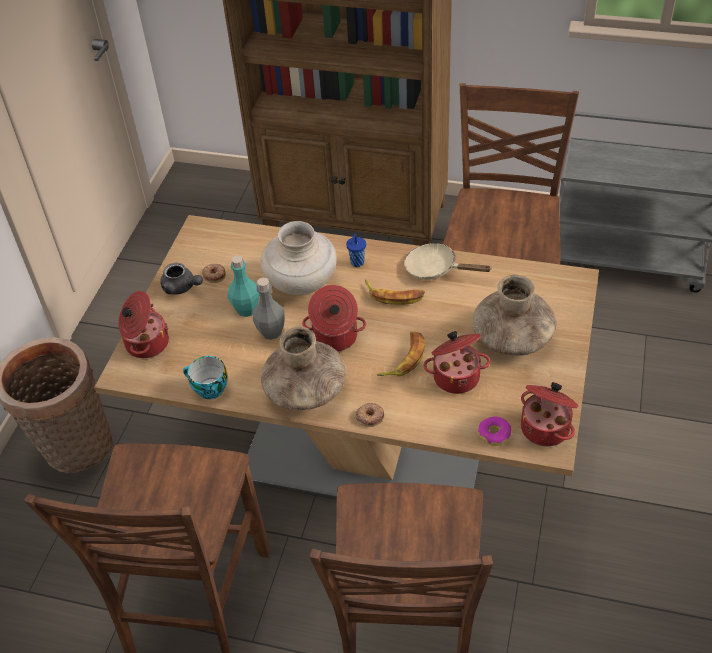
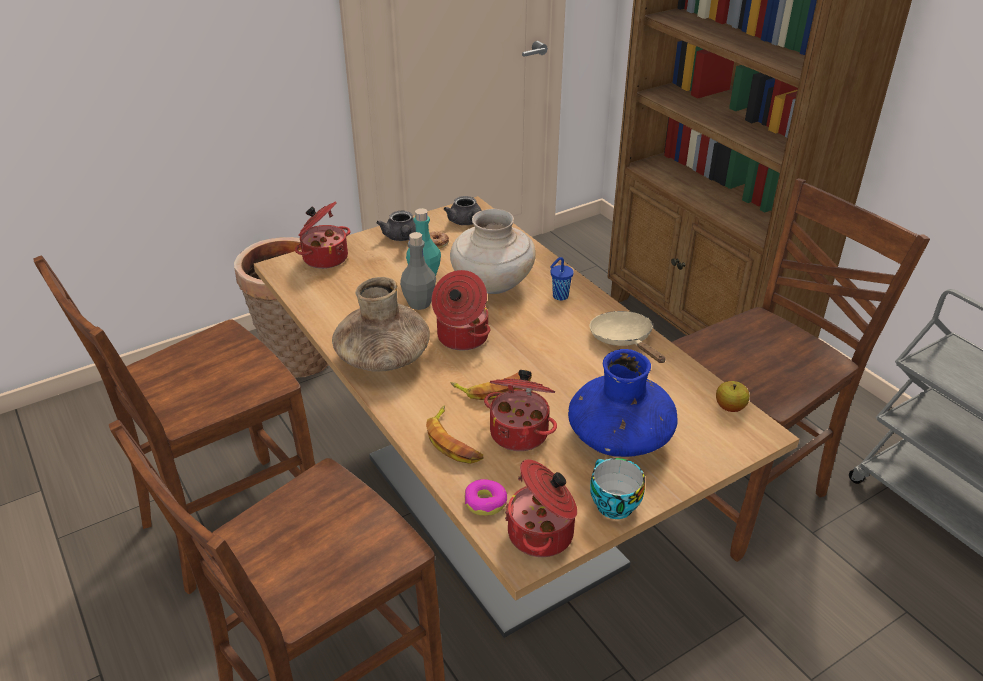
camera: 40 degrees right, 10 degrees down
cup [183,356,228,399] -> cup moved to [590,458,645,519]
donut [356,403,384,427] -> none
banana [365,279,425,305] -> banana moved to [426,405,484,464]
brown vase [473,275,557,355] -> blue vase [568,349,677,457]
none -> grey teapot [444,196,482,225]
none -> apple [716,381,750,412]

